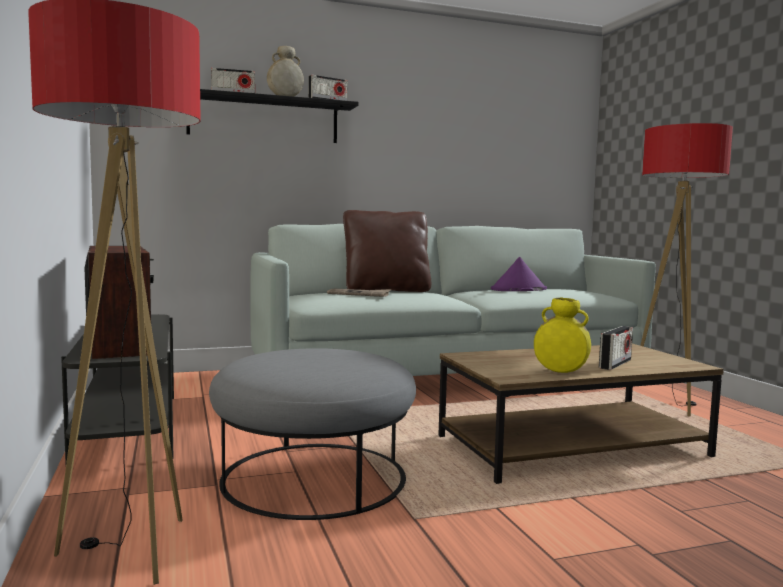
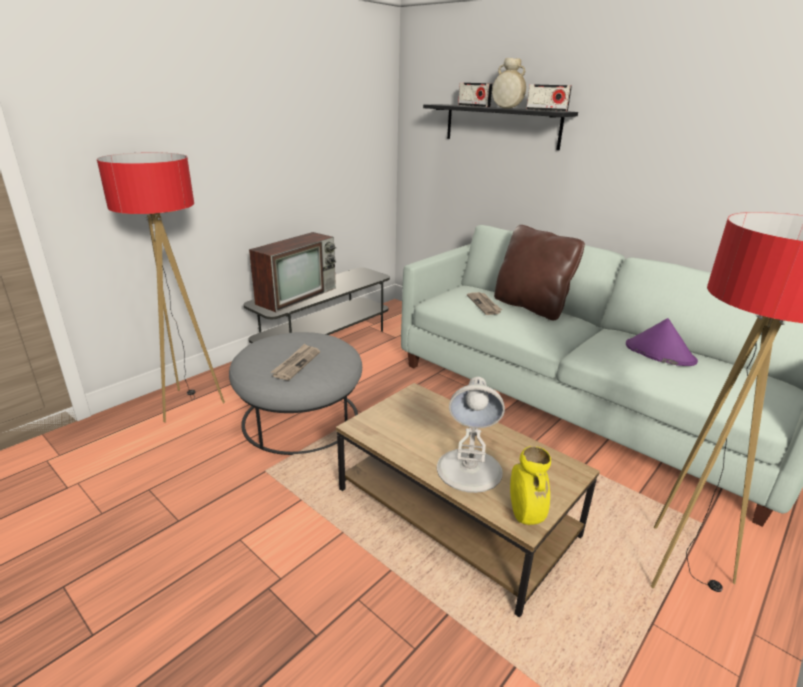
camera: 60 degrees right, 20 degrees up
yellow vase [534,298,591,373] -> yellow vase moved to [510,446,551,525]
radio [599,326,633,370] -> white table lamp [437,377,505,493]
none -> newspaper [271,344,320,380]

